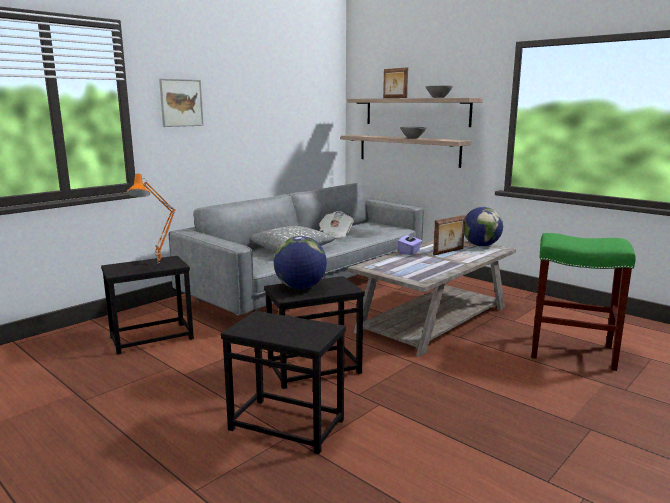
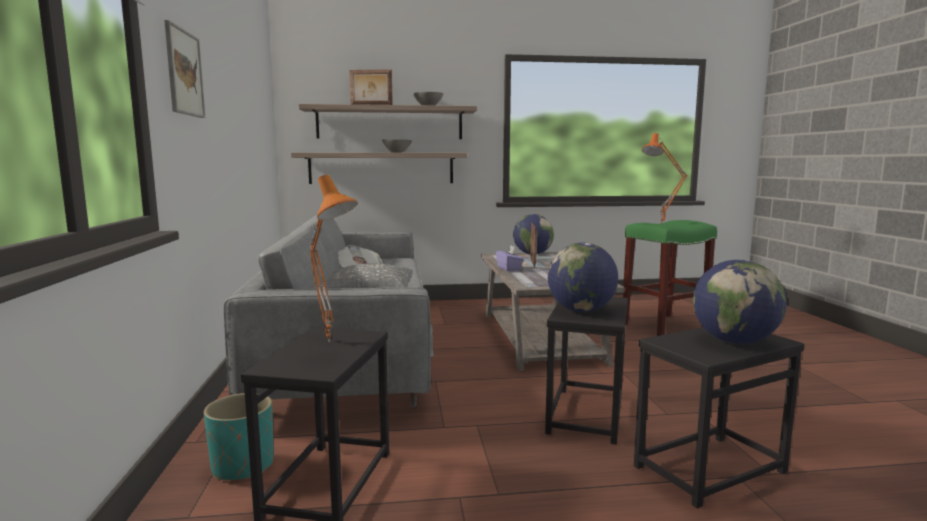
camera: 50 degrees left, 5 degrees down
none -> turquoise planter [204,393,274,480]
none -> orange table lamp [642,133,688,223]
none -> globe [693,260,787,344]

